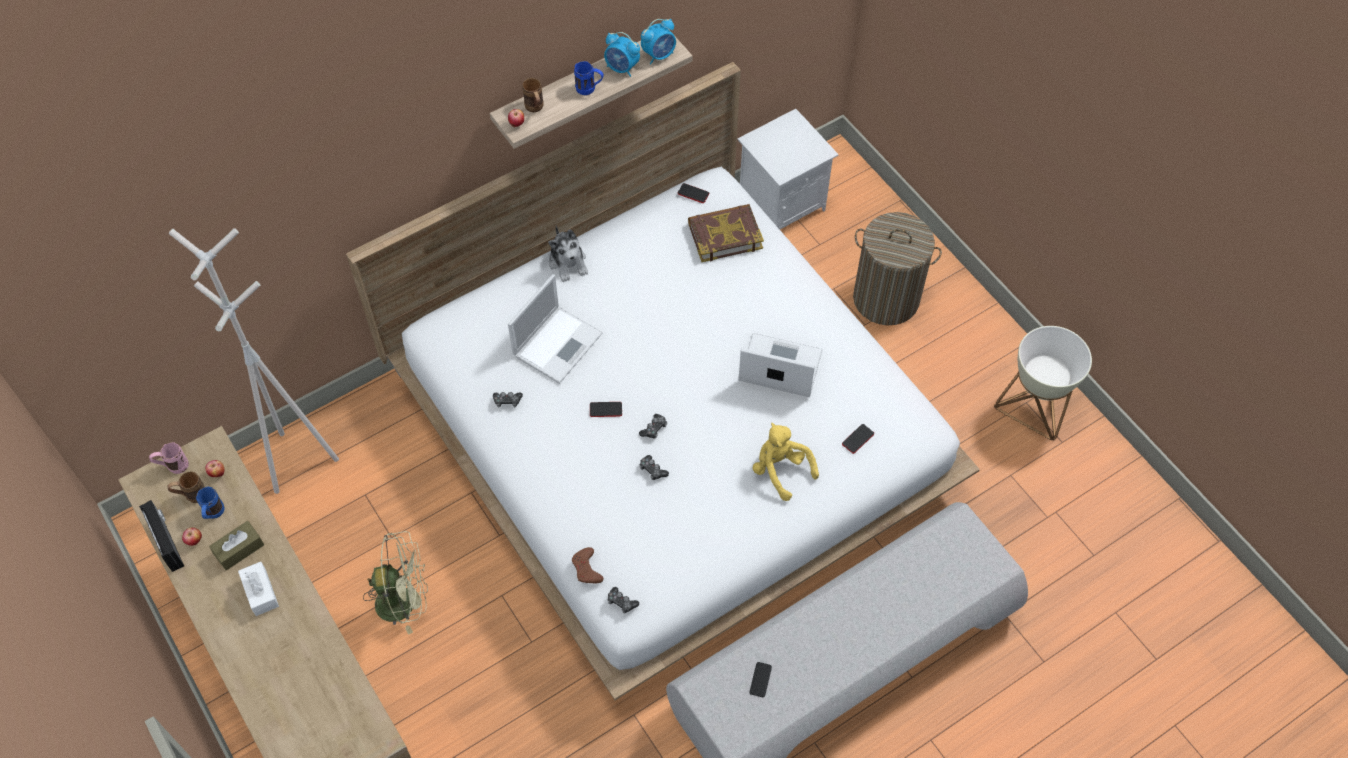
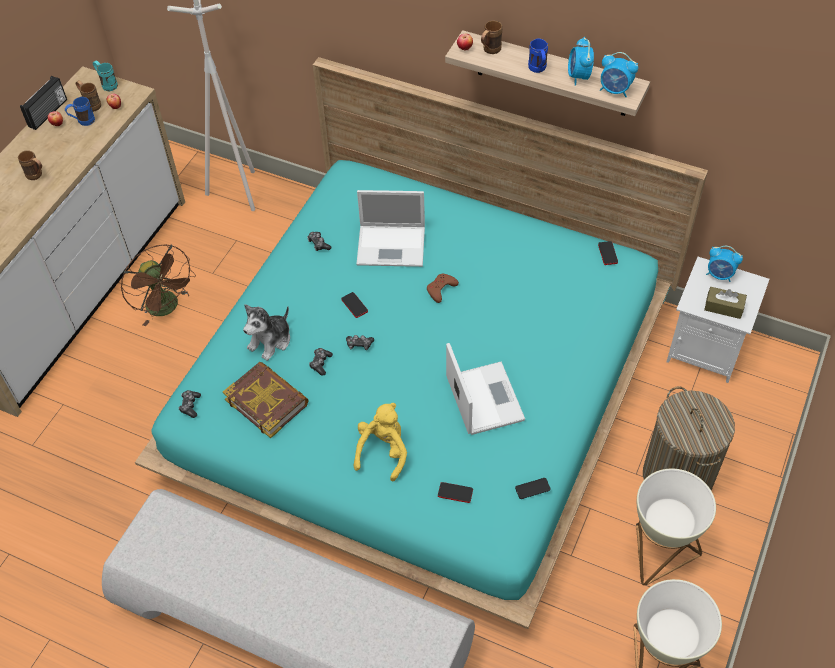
camera: 60 degrees right, 5 degrees down
pink mug [149,442,189,474] -> turquoise mug [93,61,118,91]
brown tissue box [209,521,264,571] -> brown tissue box moved to [704,287,747,319]
white tissue box [238,562,279,616] -> brown mug [18,150,42,180]
white bed [346,62,980,700] -> turquoise bed [135,57,708,629]
green fan [363,531,428,635] -> brown fan [121,244,196,327]
plush toy [548,226,588,282] -> plush toy moved to [243,304,290,361]
brown game controller [572,547,604,583] -> brown game controller moved to [427,274,459,303]
book [688,204,764,262] -> book moved to [223,362,309,438]
phone [749,662,772,697] -> phone moved to [515,478,551,499]
none -> planter [636,469,716,585]
none -> alarm clock [706,246,743,282]

